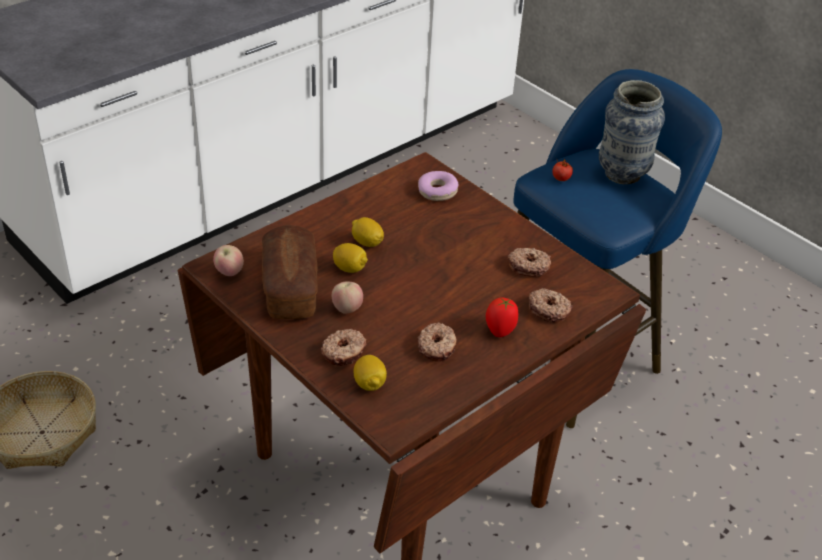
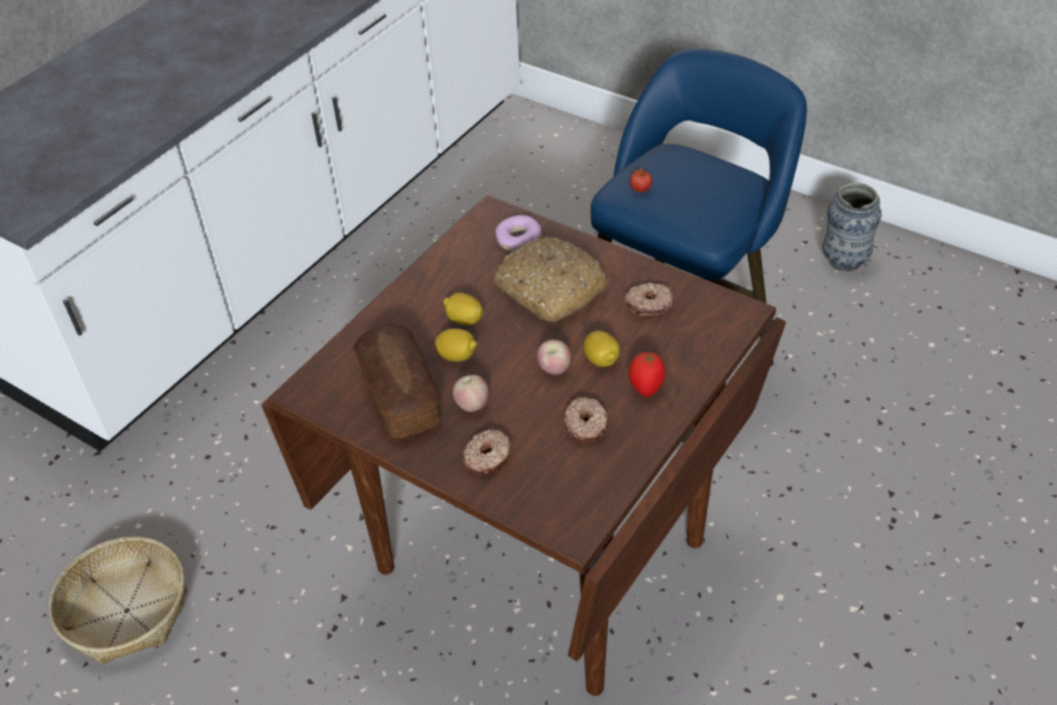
camera: 10 degrees left, 5 degrees up
apple [213,245,244,276] -> apple moved to [537,340,571,375]
lemon [354,355,387,391] -> lemon moved to [583,331,620,367]
donut [529,288,573,322] -> none
vase [599,80,665,184] -> vase moved to [823,182,882,272]
none -> bread [494,237,608,322]

